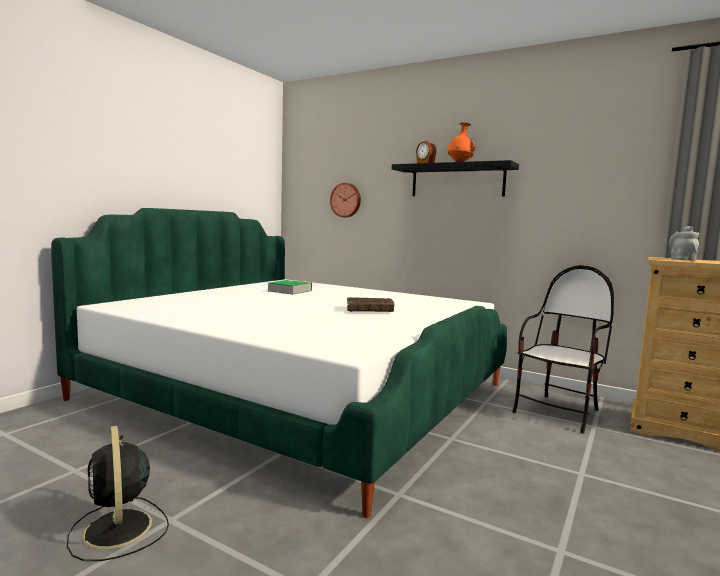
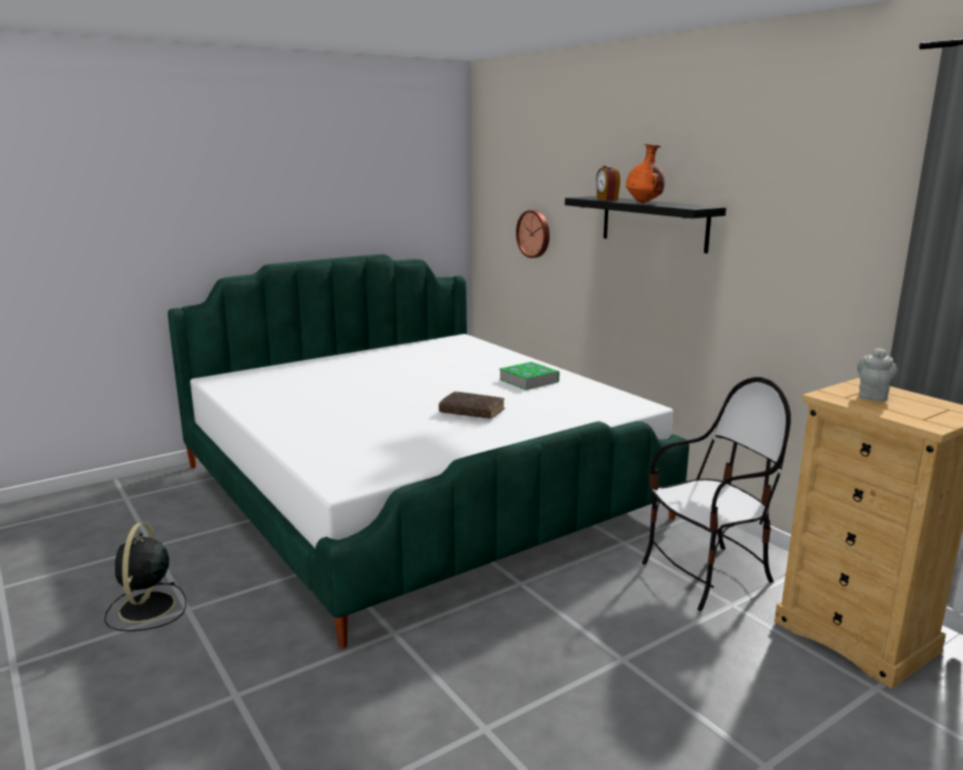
camera: 25 degrees right, 10 degrees up
book [268,280,312,294] -> book moved to [499,362,560,390]

